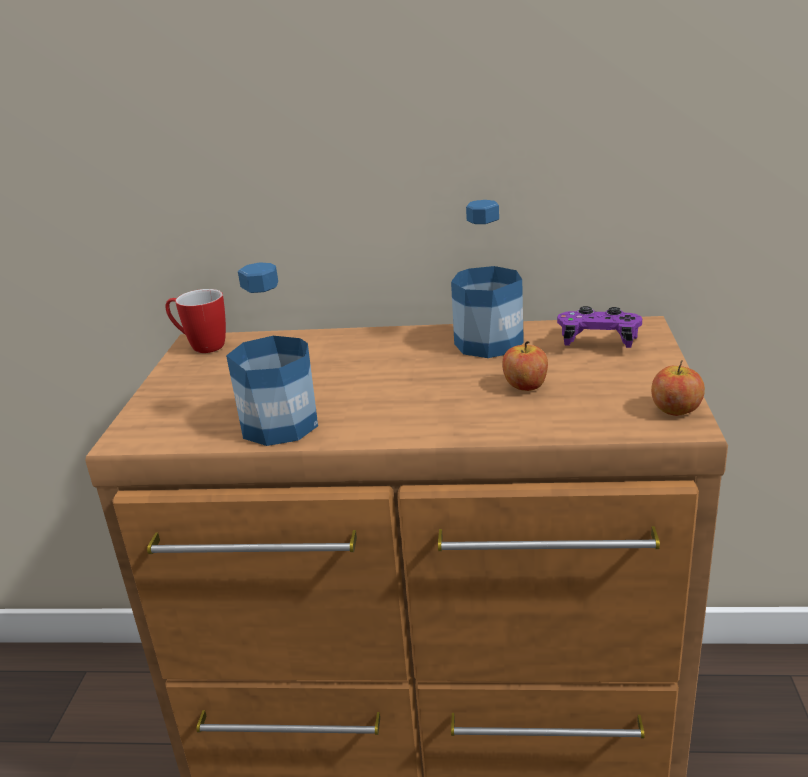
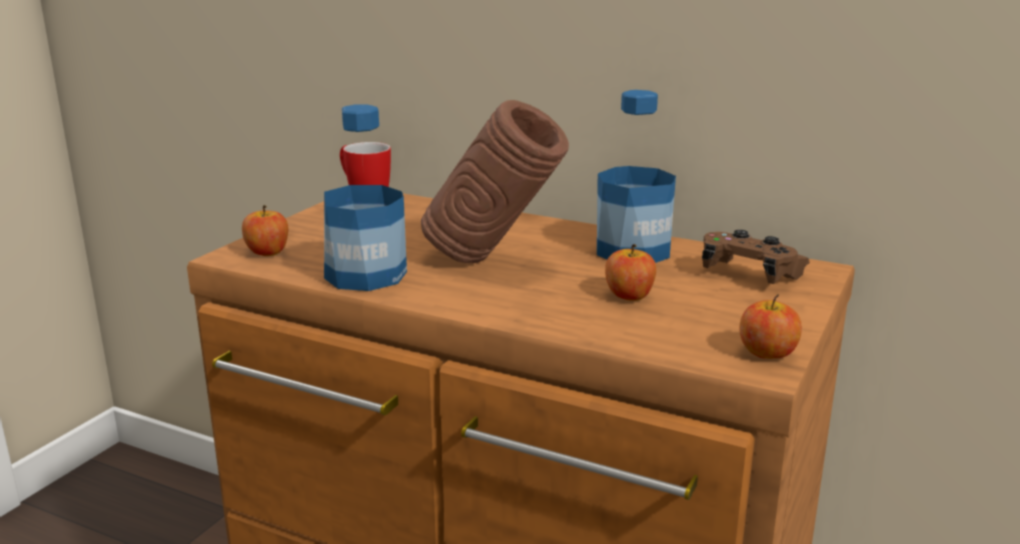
camera: 20 degrees right, 5 degrees down
purple game controller [557,306,642,348] -> brown game controller [702,230,810,284]
none -> apple [242,205,288,256]
none -> brown vase [421,100,569,263]

